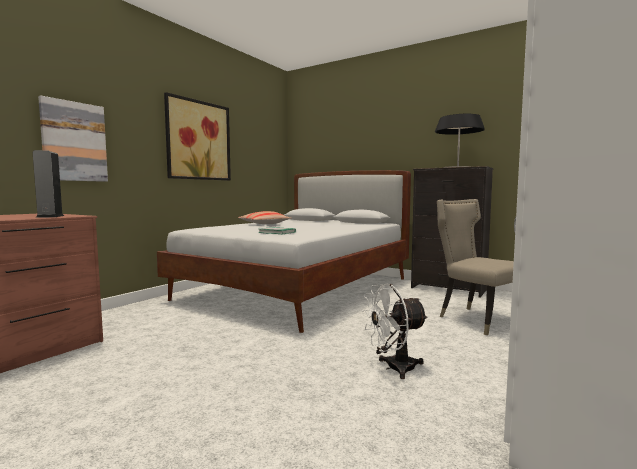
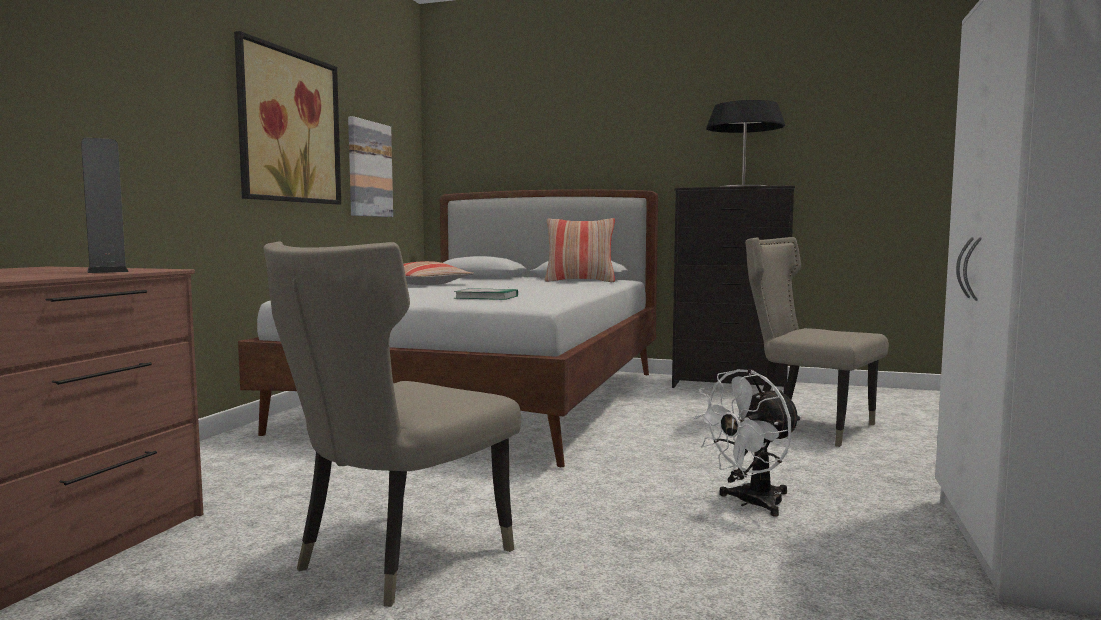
camera: 15 degrees left, 0 degrees up
picture [38,95,108,182] -> picture moved to [348,116,393,217]
none -> beige chair [264,241,521,607]
none -> pillow [545,218,615,282]

